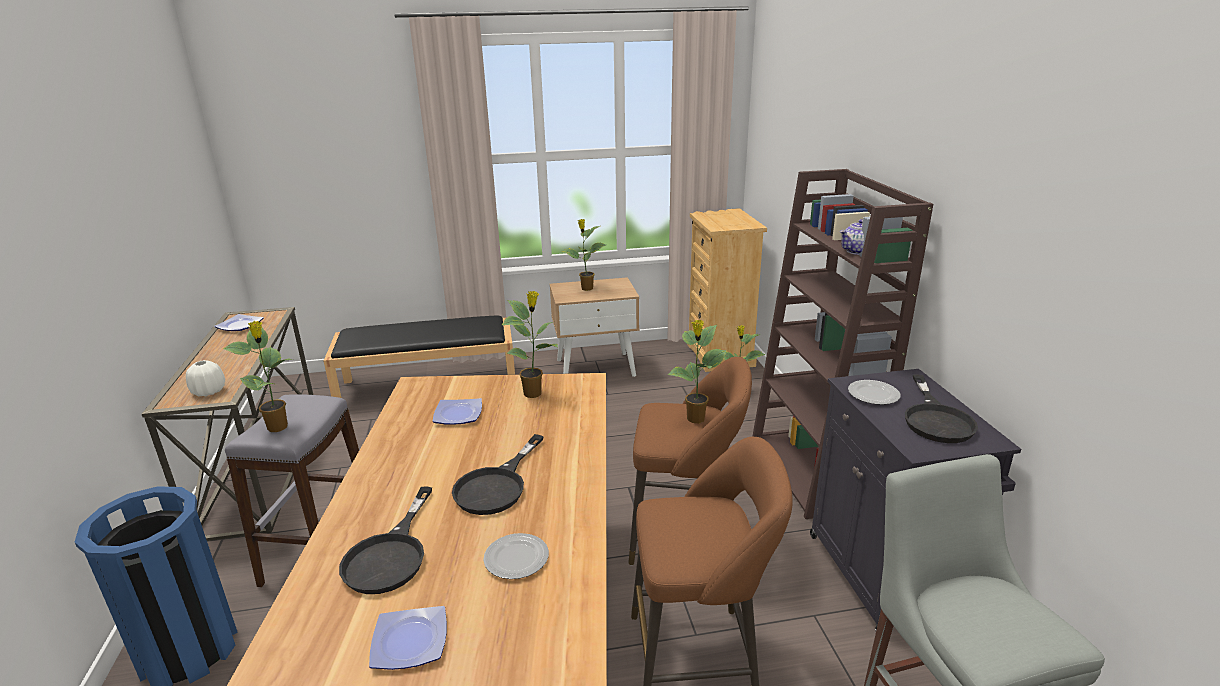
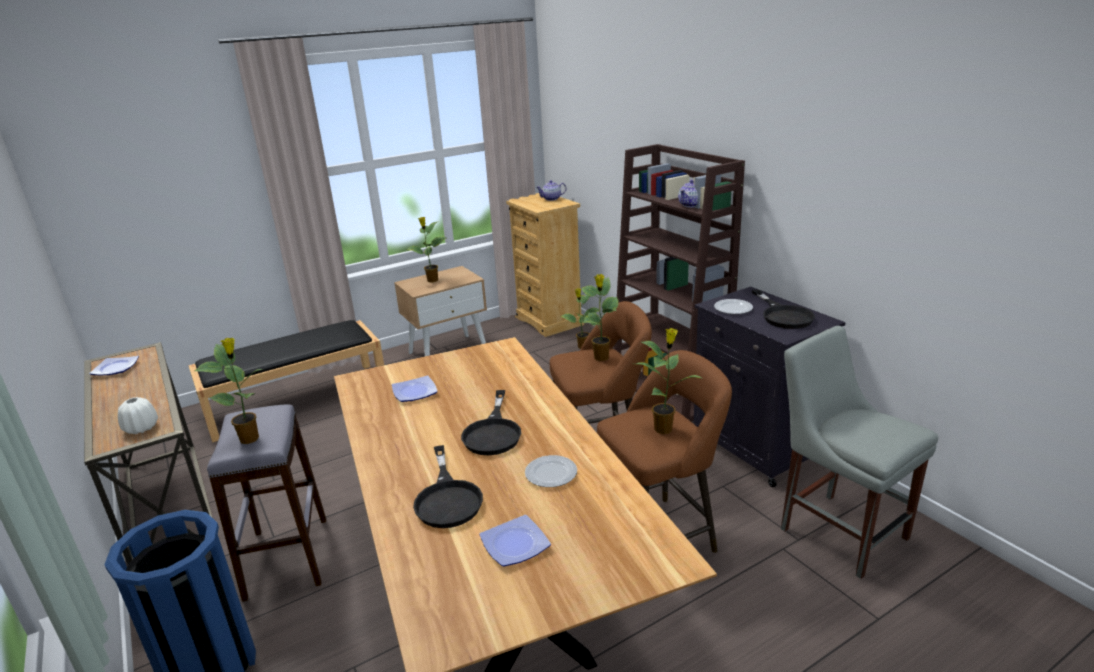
camera: 20 degrees left, 0 degrees up
potted plant [502,291,558,398] -> potted plant moved to [636,328,701,434]
none -> teapot [536,180,566,201]

